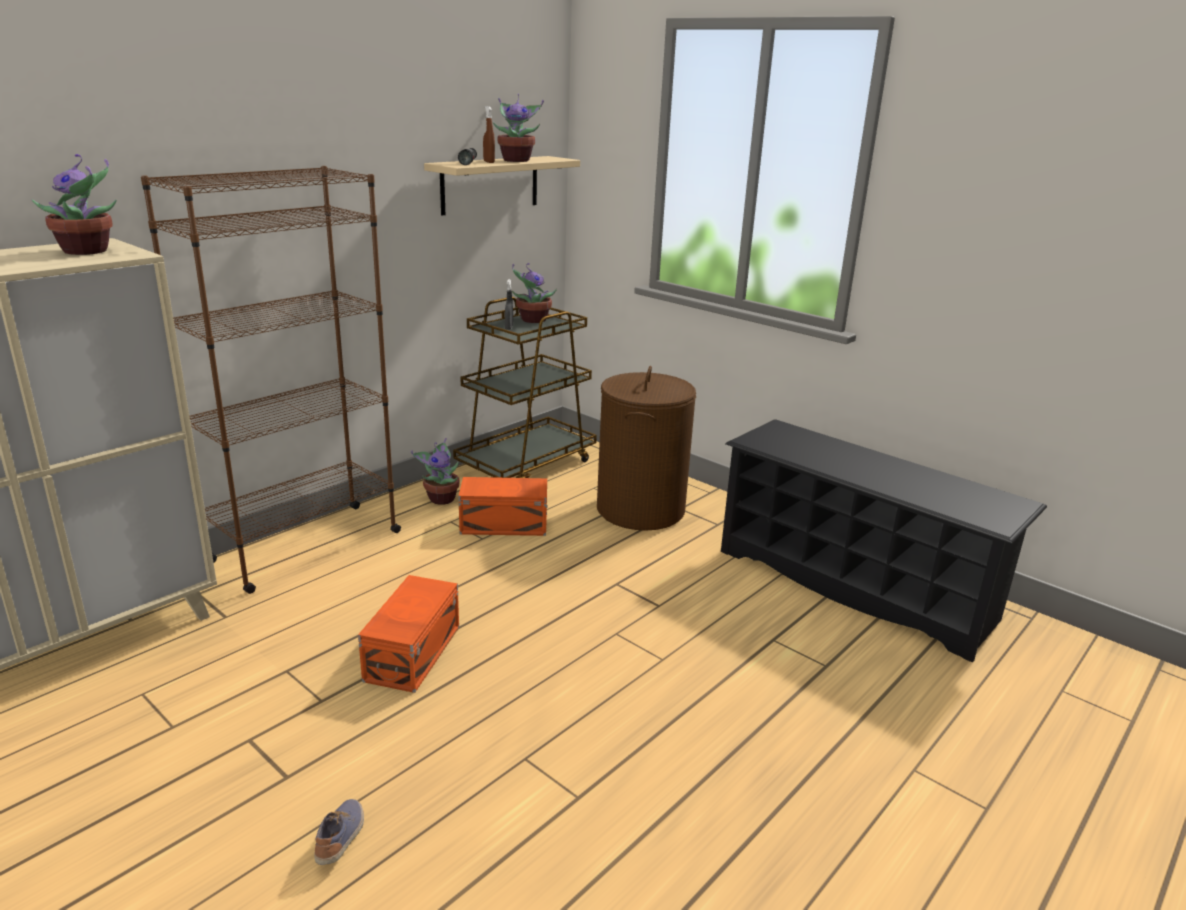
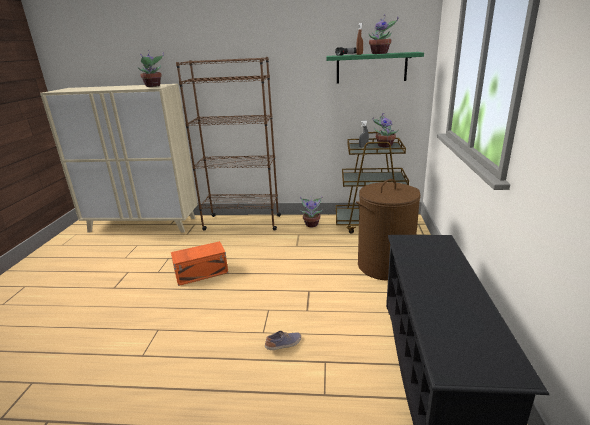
camera: 55 degrees right, 0 degrees up
shoe [314,799,364,865] -> shoe moved to [265,331,301,350]
beige shelf [424,156,580,215] -> green shelf [326,52,424,83]
orange storage box [458,477,547,536] -> none

